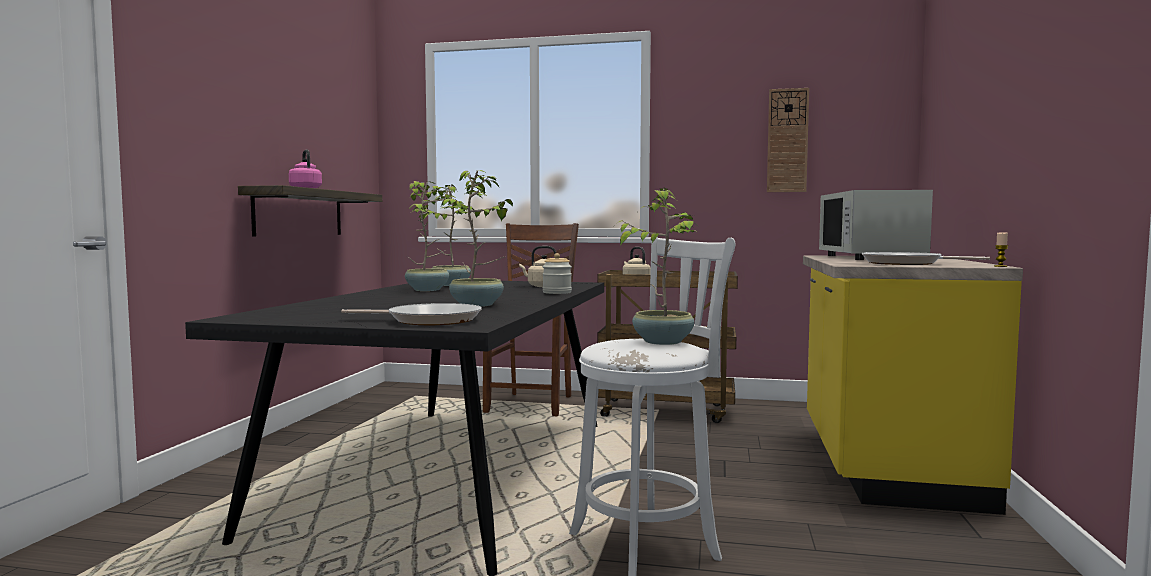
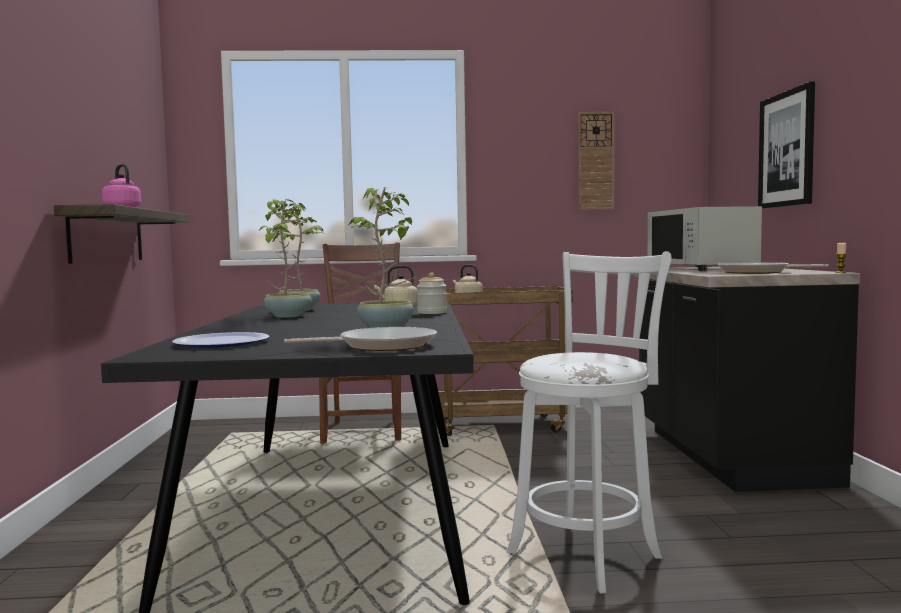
camera: 15 degrees left, 0 degrees up
potted plant [619,187,695,345] -> none
yellow counter [803,255,1023,515] -> black counter [632,267,860,492]
none -> plate [172,332,270,348]
none -> picture [758,82,815,209]

